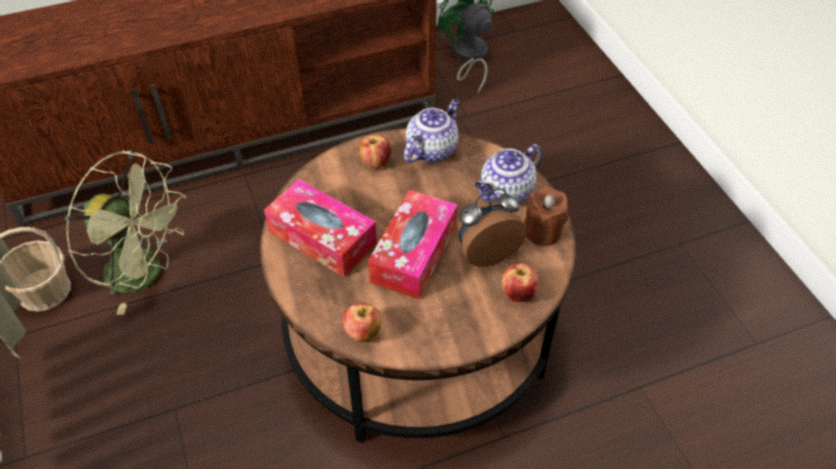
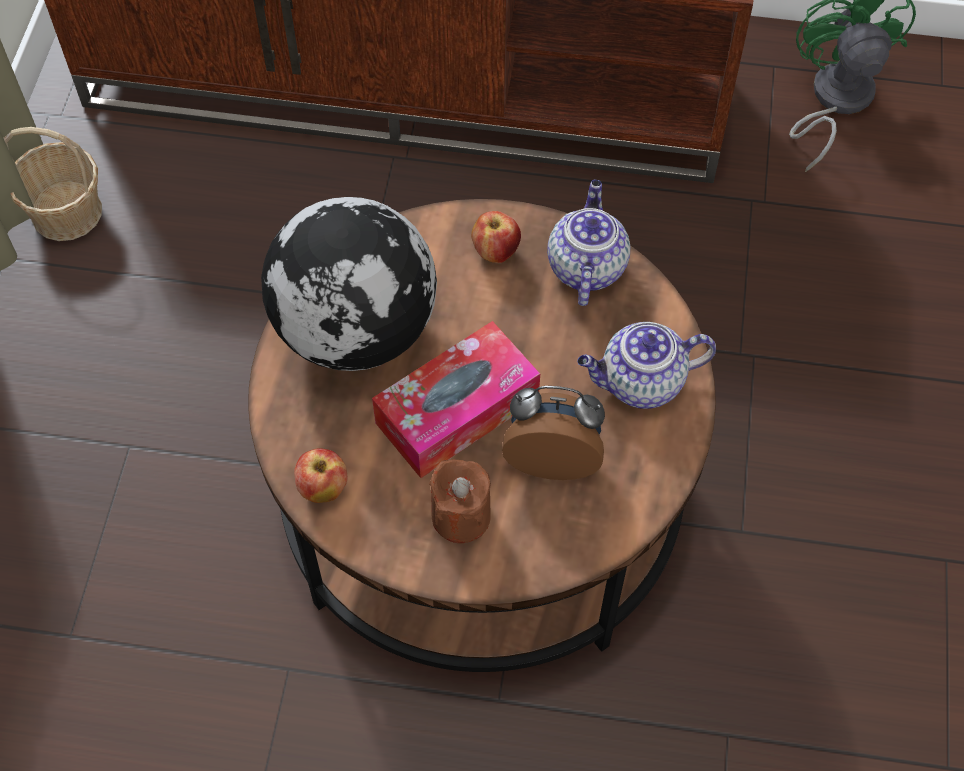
camera: 30 degrees right, 10 degrees up
green fan [65,150,186,315] -> none
tissue box [264,179,377,277] -> globe [261,197,437,371]
teapot [404,99,460,163] -> teapot turned 60 degrees counterclockwise [547,180,630,306]
apple [502,263,538,302] -> none
brown candle [524,187,569,246] -> brown candle moved to [429,459,491,543]

